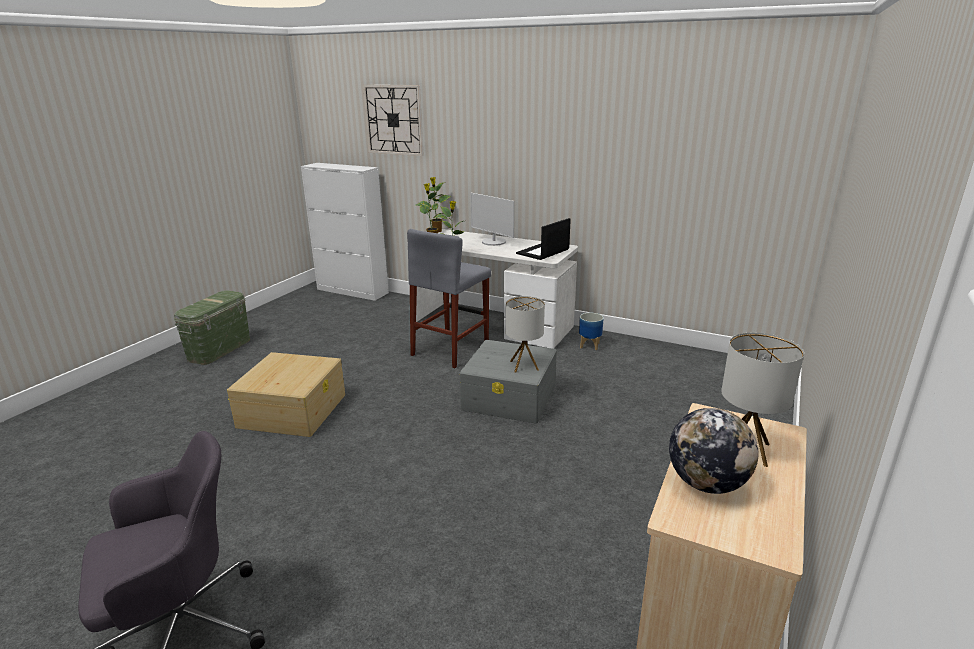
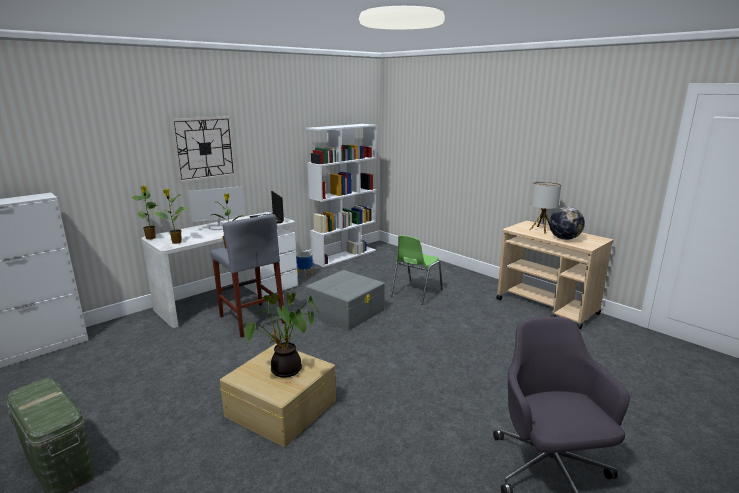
camera: 70 degrees left, 5 degrees down
wall clock [363,85,424,156] -> wall clock moved to [171,116,236,183]
table lamp [506,296,545,372] -> none
none -> potted plant [245,293,319,378]
none -> white bookcase [306,124,377,267]
none -> green chair [391,235,443,305]

